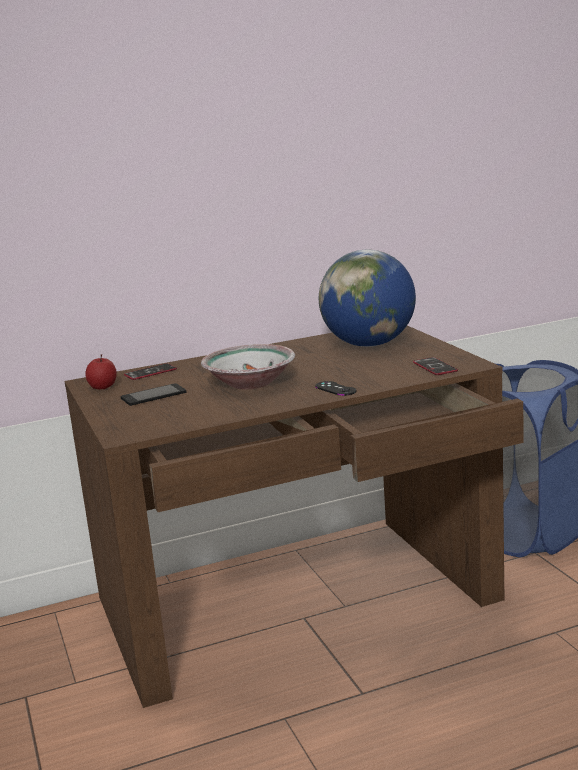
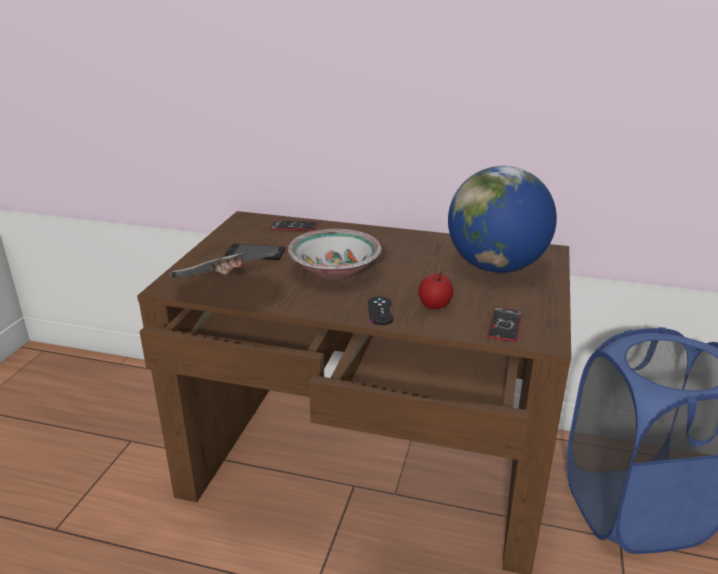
camera: 35 degrees right, 10 degrees up
apple [85,354,117,389] -> apple moved to [418,272,453,309]
none -> newspaper [168,248,279,278]

